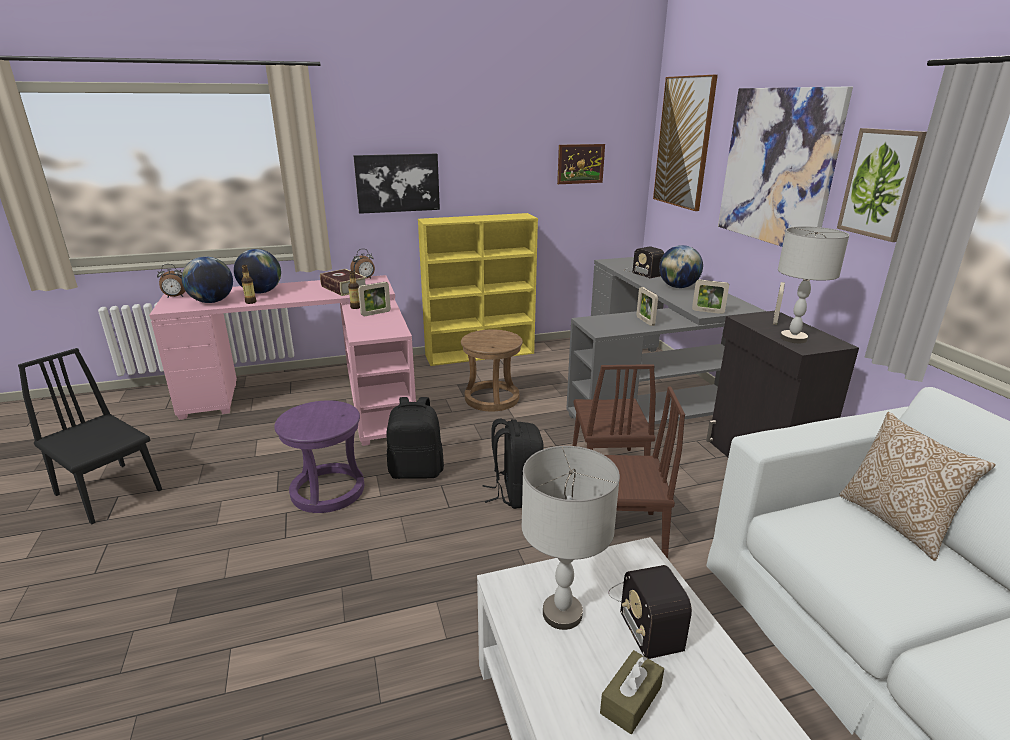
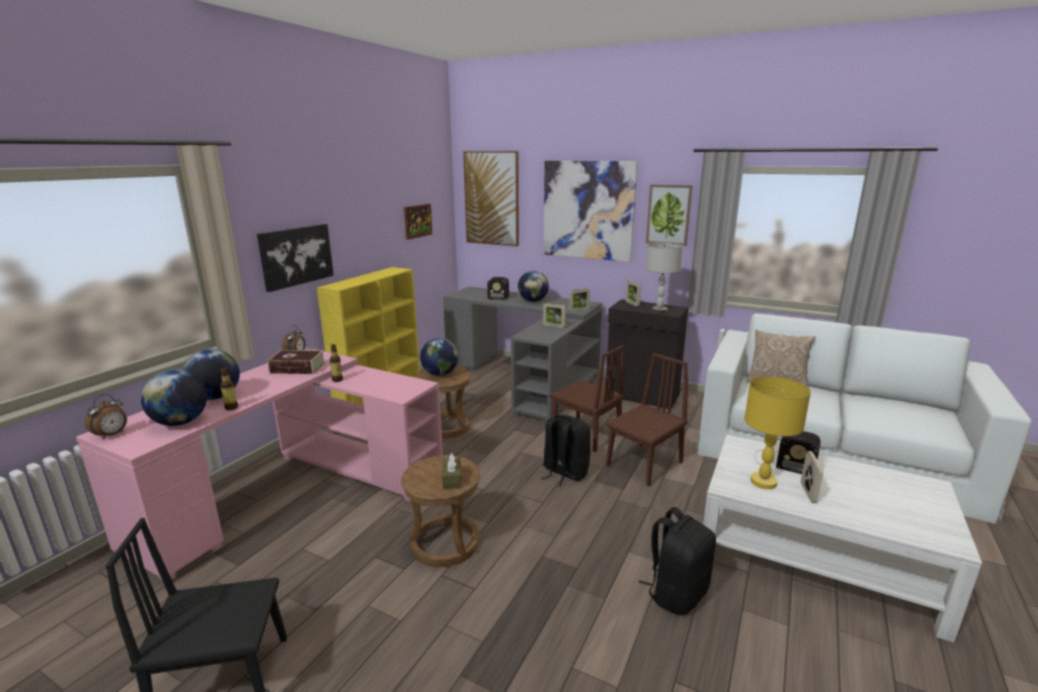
camera: 45 degrees left, 5 degrees down
purple stool [274,401,364,513] -> brown stool [401,455,480,567]
picture frame [358,282,391,316] -> picture frame moved to [801,451,823,503]
black backpack [386,397,444,479] -> black backpack moved to [639,507,716,615]
grey table lamp [521,446,620,630] -> yellow table lamp [744,376,811,489]
brown tissue box [600,650,664,734] -> brown tissue box moved to [442,453,461,489]
none -> globe [420,338,458,376]

